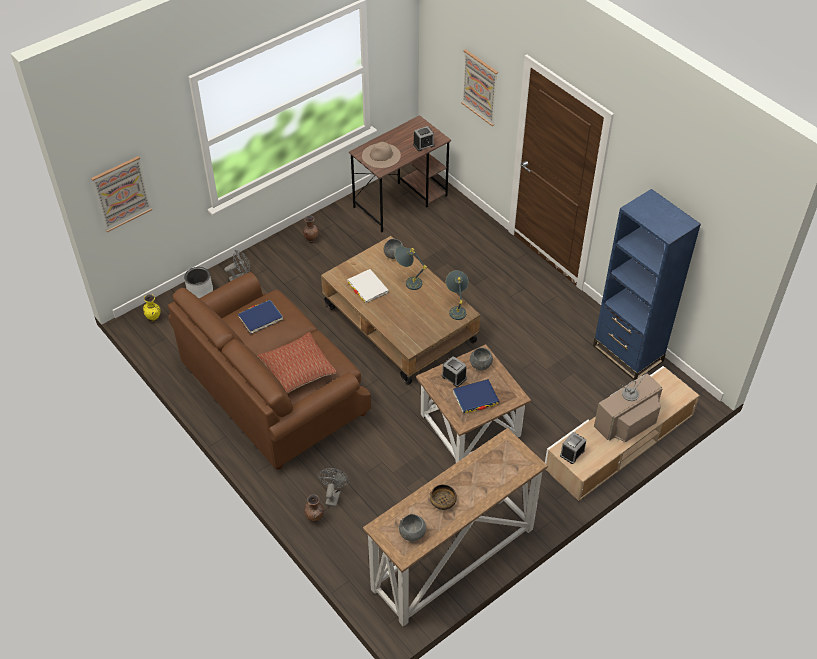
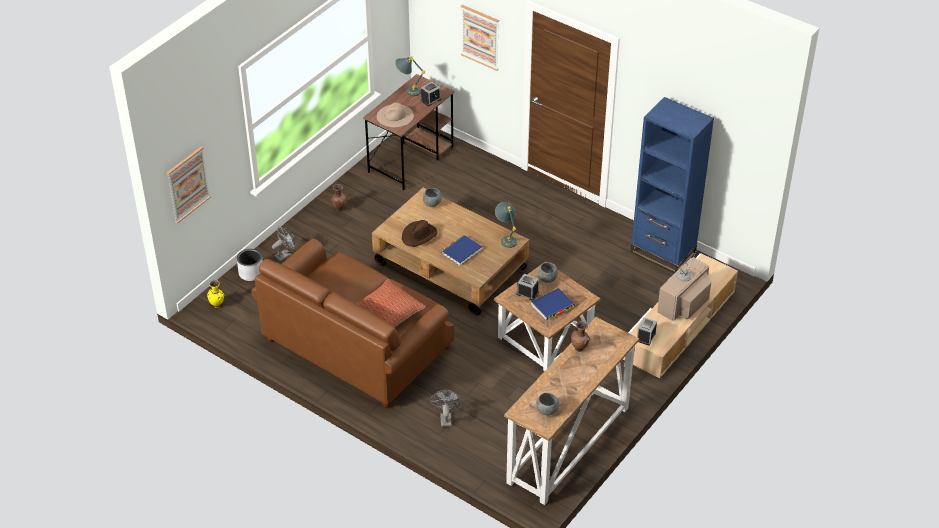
camera: 15 degrees left, 5 degrees down
blue book [238,300,283,334] -> blue book moved to [441,235,483,266]
brown vase [304,494,324,523] -> brown vase moved to [571,321,590,352]
white book [347,269,388,303] -> brown hat [402,220,438,247]
grey table lamp [394,246,427,290] -> grey table lamp moved to [395,56,425,96]
bowl [430,484,457,510] -> none

